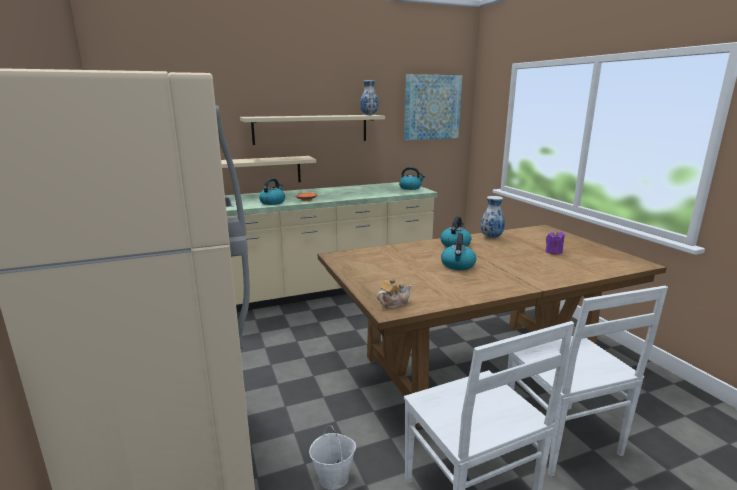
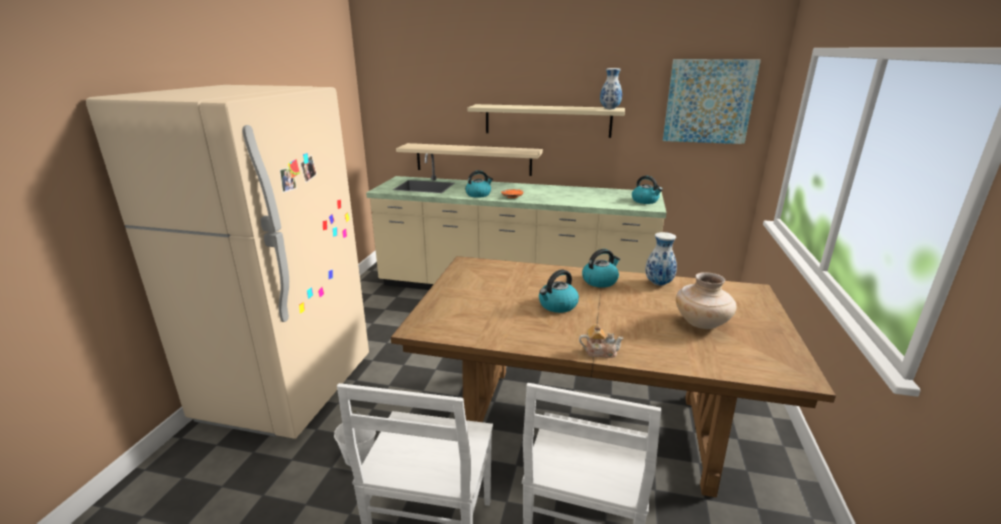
camera: 35 degrees right, 5 degrees up
teapot [377,278,412,309] -> teapot moved to [579,324,624,358]
purple candle [546,230,564,254] -> beige vase [676,272,736,329]

